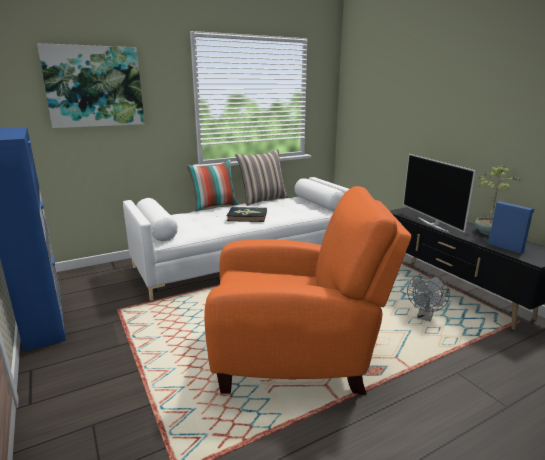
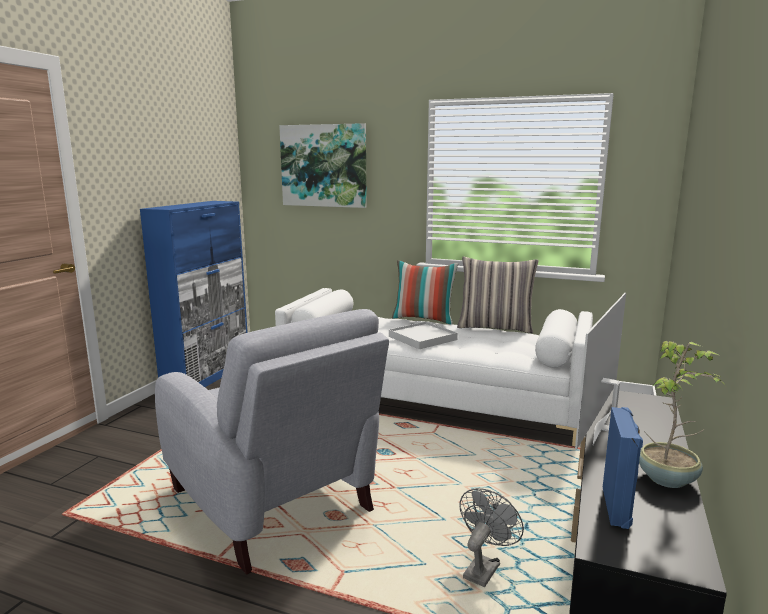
camera: 50 degrees right, 5 degrees down
orange armchair [204,186,411,395] -> grey armchair [155,309,389,574]
book [227,207,267,222] -> white tray [389,322,458,349]
grey fan [407,273,450,322] -> grey fan turned 135 degrees clockwise [459,488,524,587]

